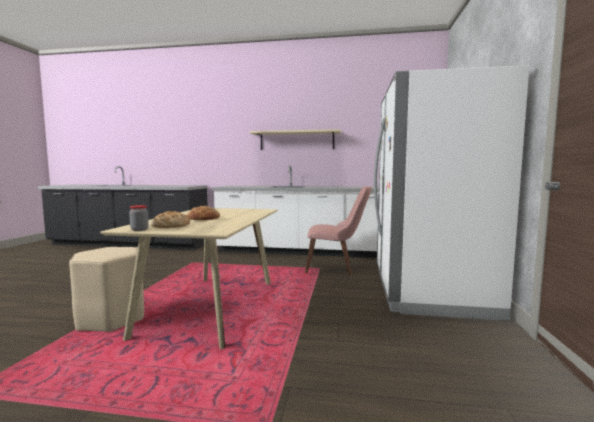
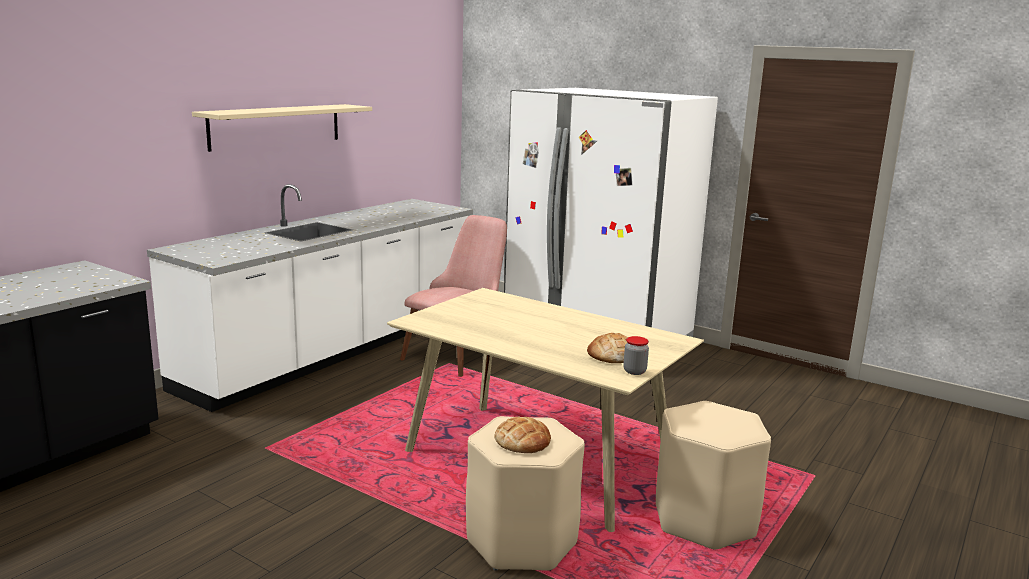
camera: 65 degrees left, 10 degrees up
bread [187,206,220,220] -> bread moved to [494,417,551,453]
none -> beige stool [656,401,771,549]

